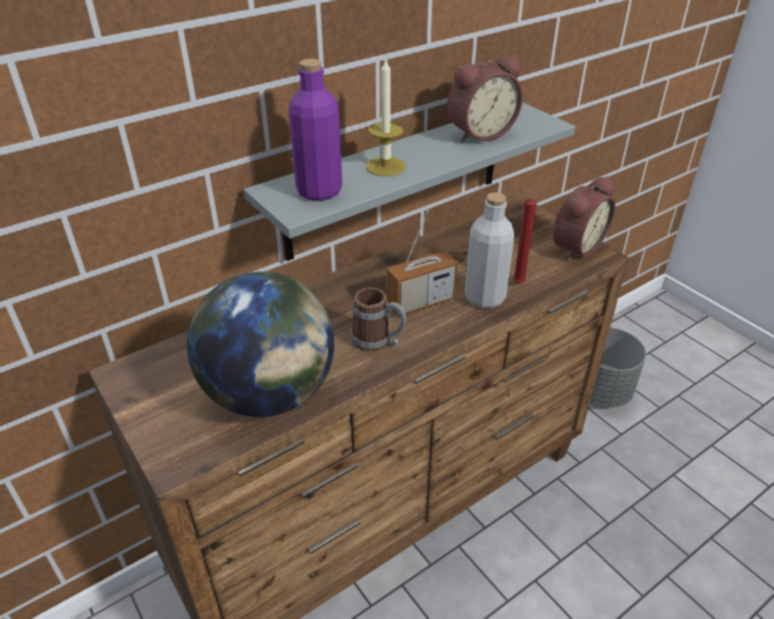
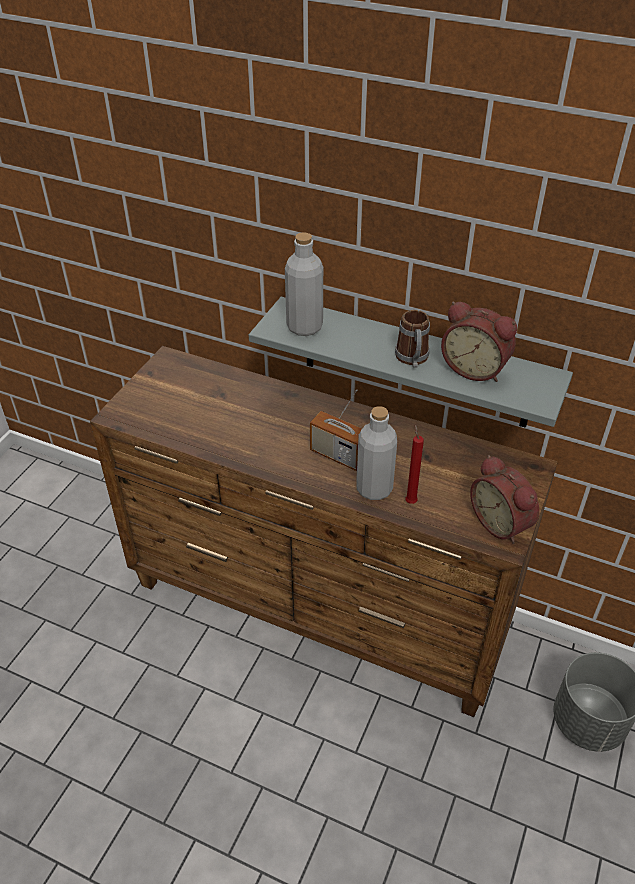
camera: 60 degrees right, 5 degrees up
globe [187,272,334,417] -> none
purple bottle [288,59,342,201] -> grey bottle [285,232,323,336]
mug [351,287,406,351] -> mug moved to [395,310,430,368]
candle [366,59,406,176] -> none
alarm clock [553,176,615,261] -> alarm clock turned 45 degrees clockwise [470,455,539,544]

